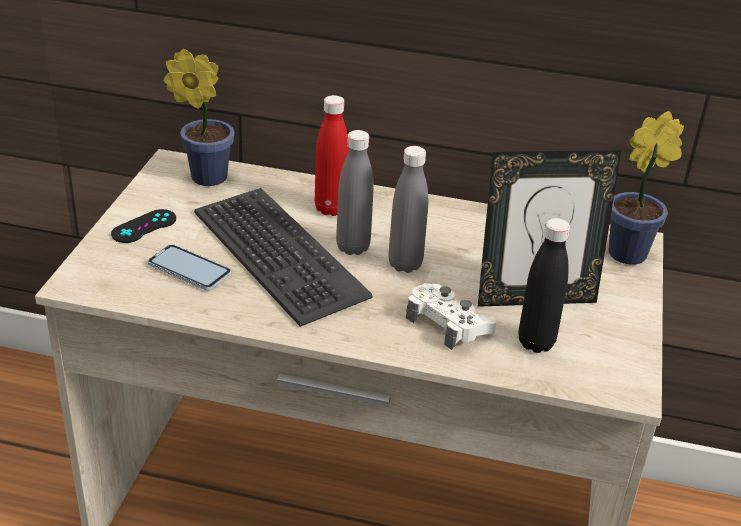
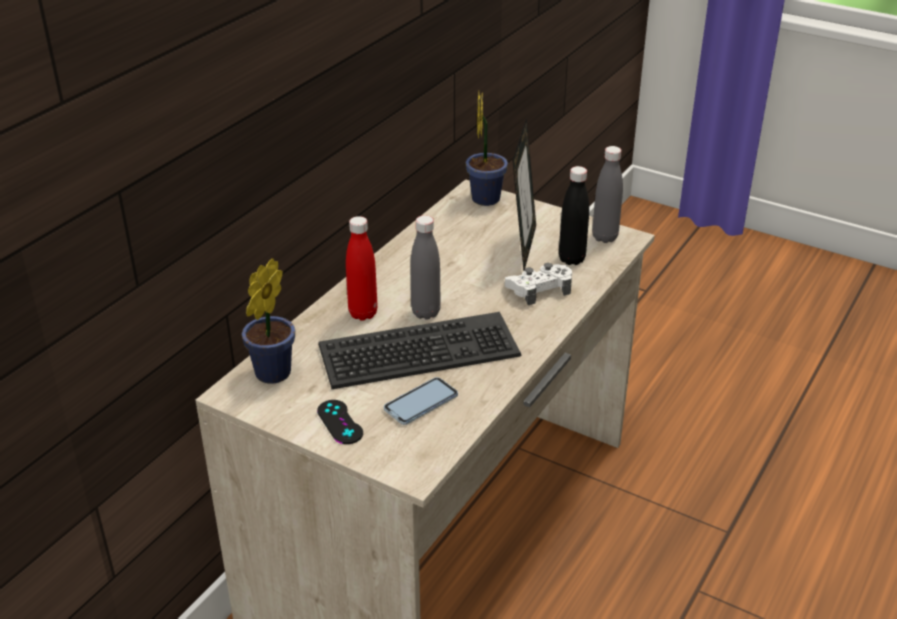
camera: 70 degrees left, 0 degrees up
grey bottle [388,146,428,273] -> grey bottle moved to [592,146,623,243]

